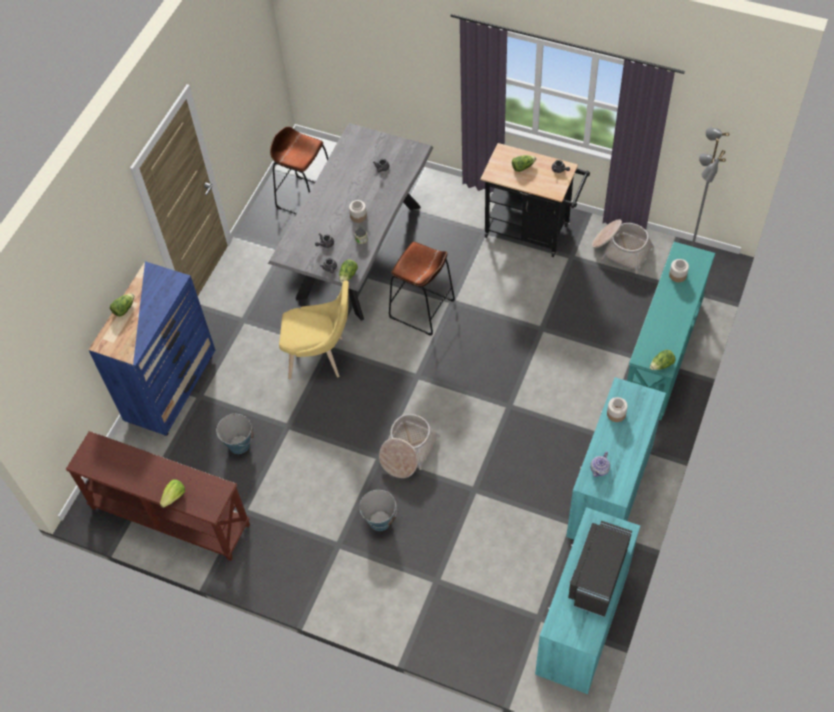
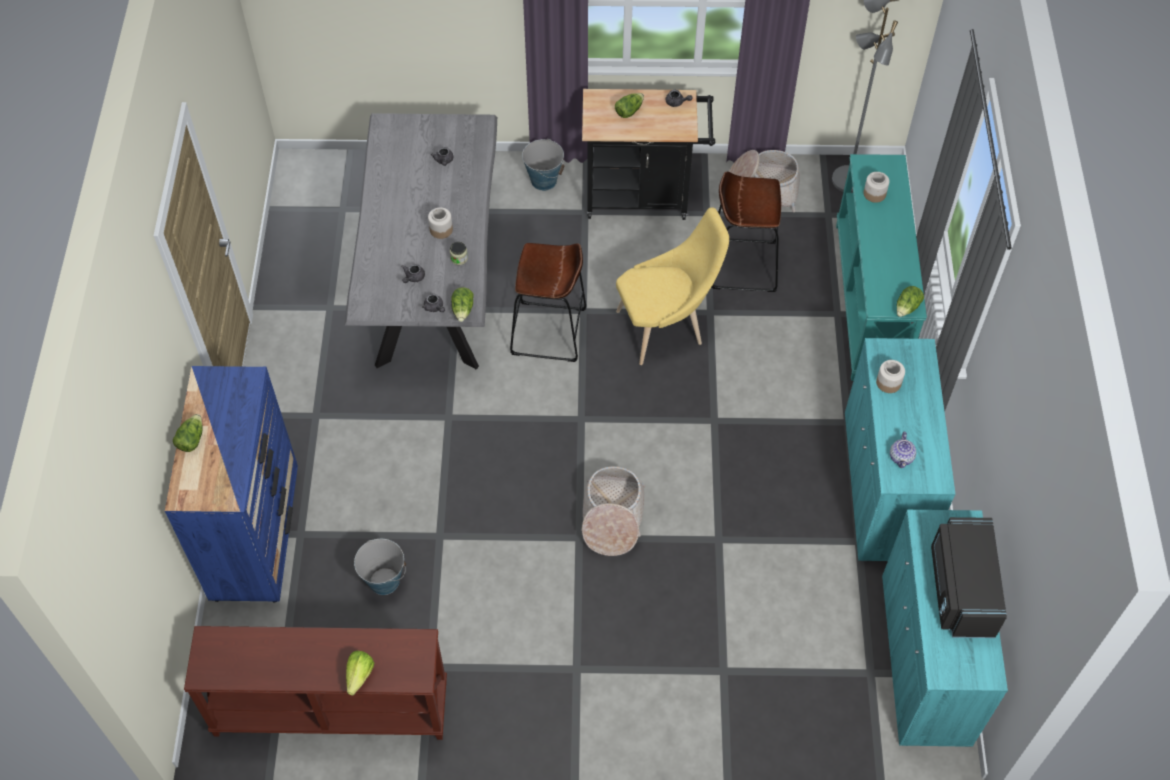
camera: 25 degrees left, 0 degrees up
brown stool [270,127,328,215] -> brown stool moved to [712,172,781,292]
yellow chair [279,281,349,379] -> yellow chair moved to [616,207,729,365]
bucket [359,490,397,531] -> bucket moved to [522,139,565,191]

